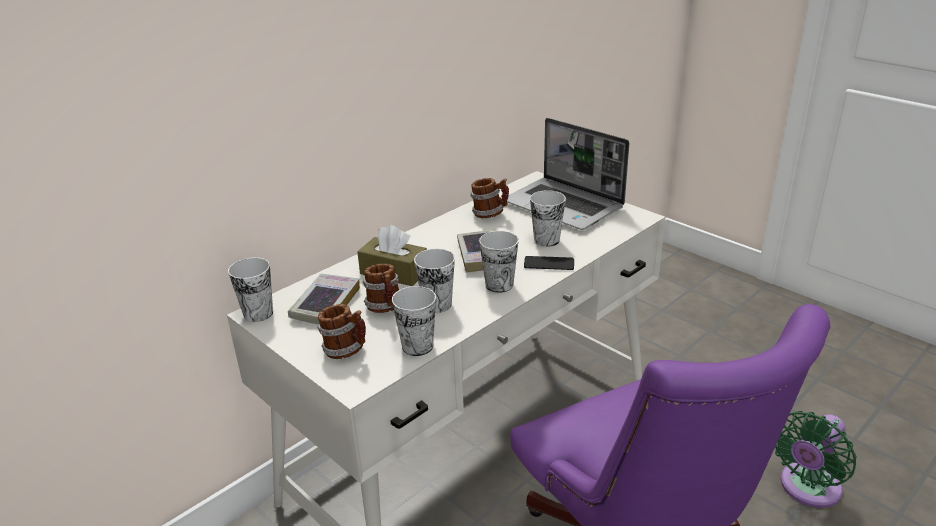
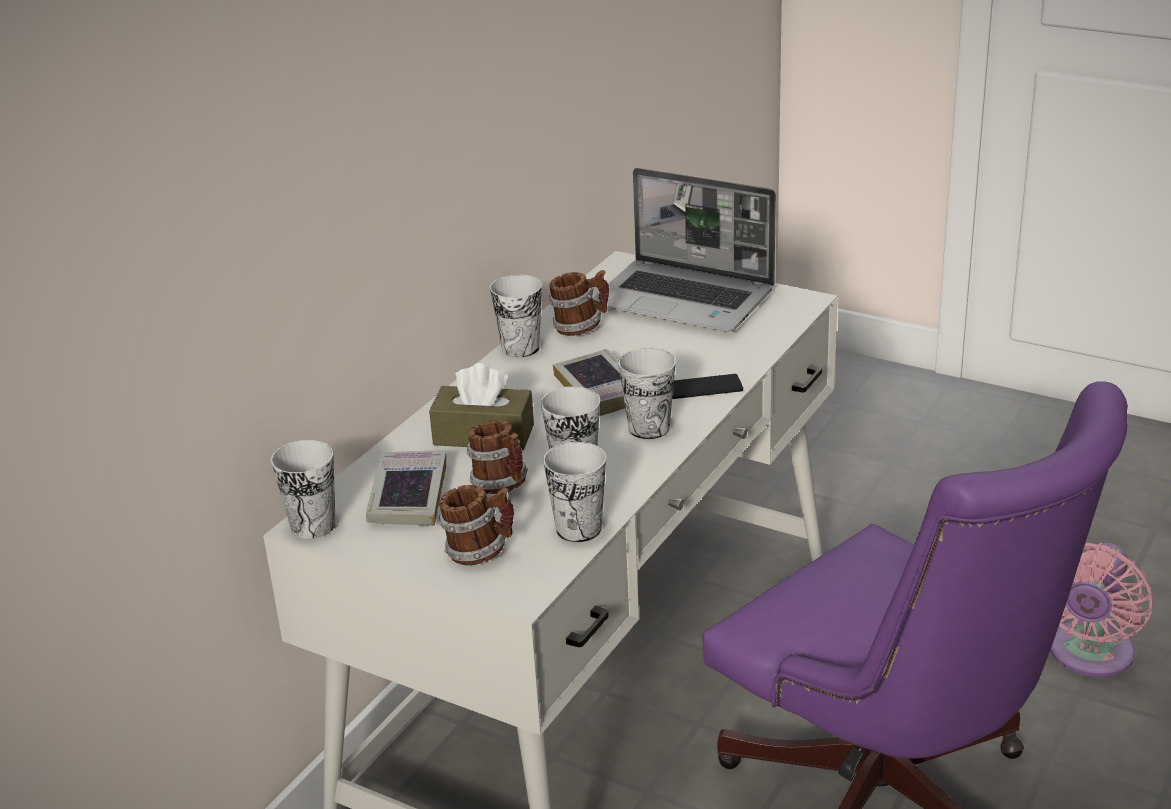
camera: 15 degrees left, 0 degrees up
cup [530,190,566,247] -> cup moved to [490,274,542,358]
green fan [775,411,857,508] -> pink fan [1050,541,1153,677]

